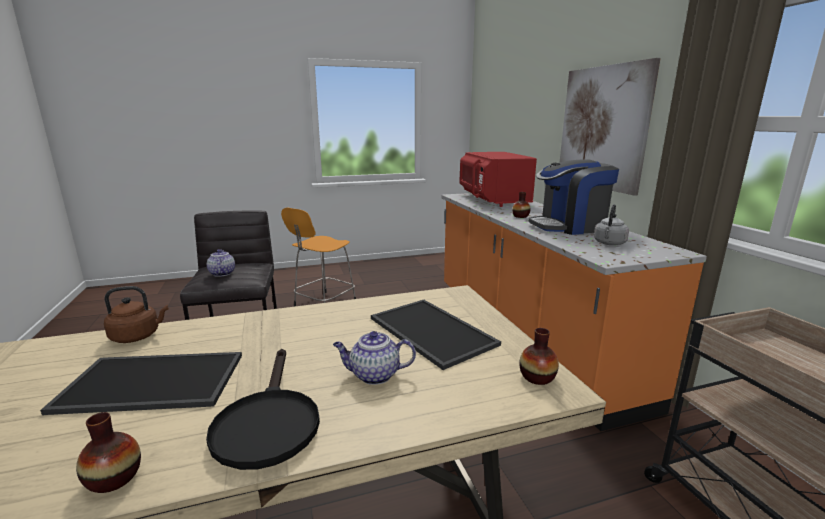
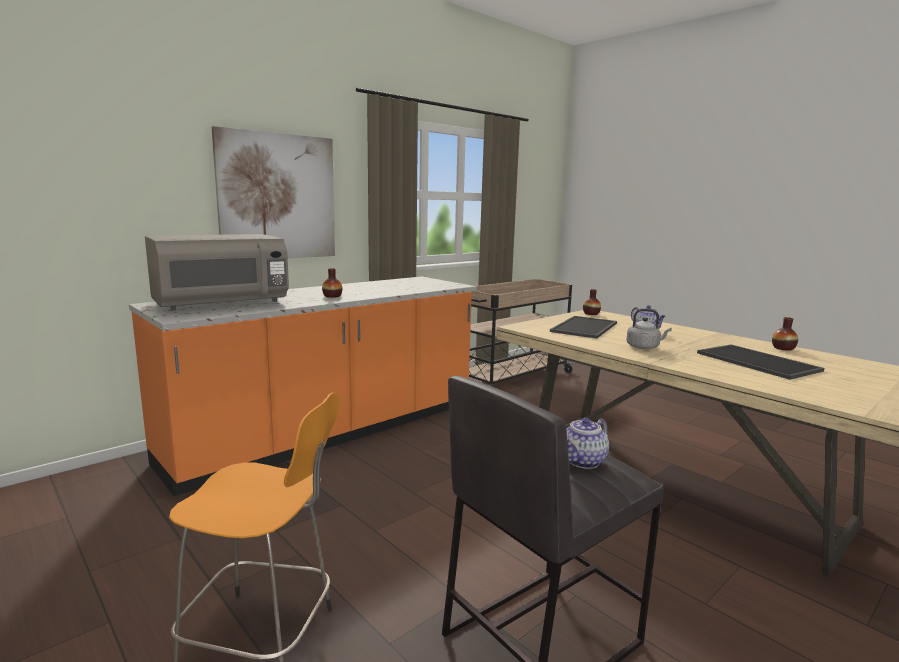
camera: 115 degrees left, 5 degrees down
brown kettle [104,286,169,343] -> none
black frying pan [206,349,320,470] -> none
red microwave [459,152,537,207] -> grey microwave [145,234,289,310]
coffee machine [528,159,619,235] -> none
grey kettle [594,204,629,245] -> grey kettle moved to [626,309,672,349]

